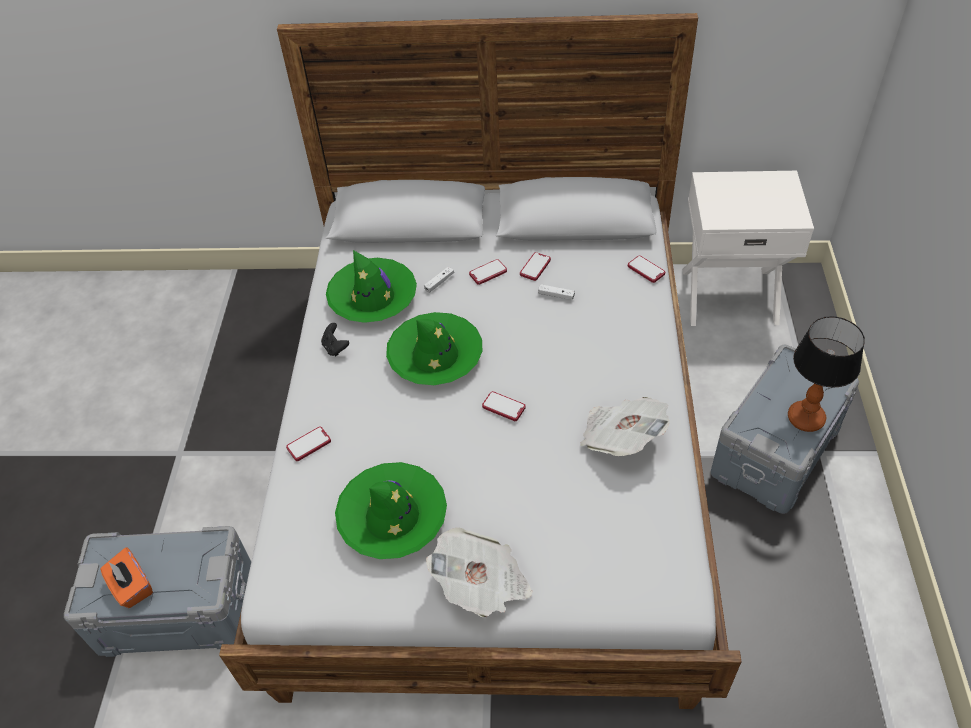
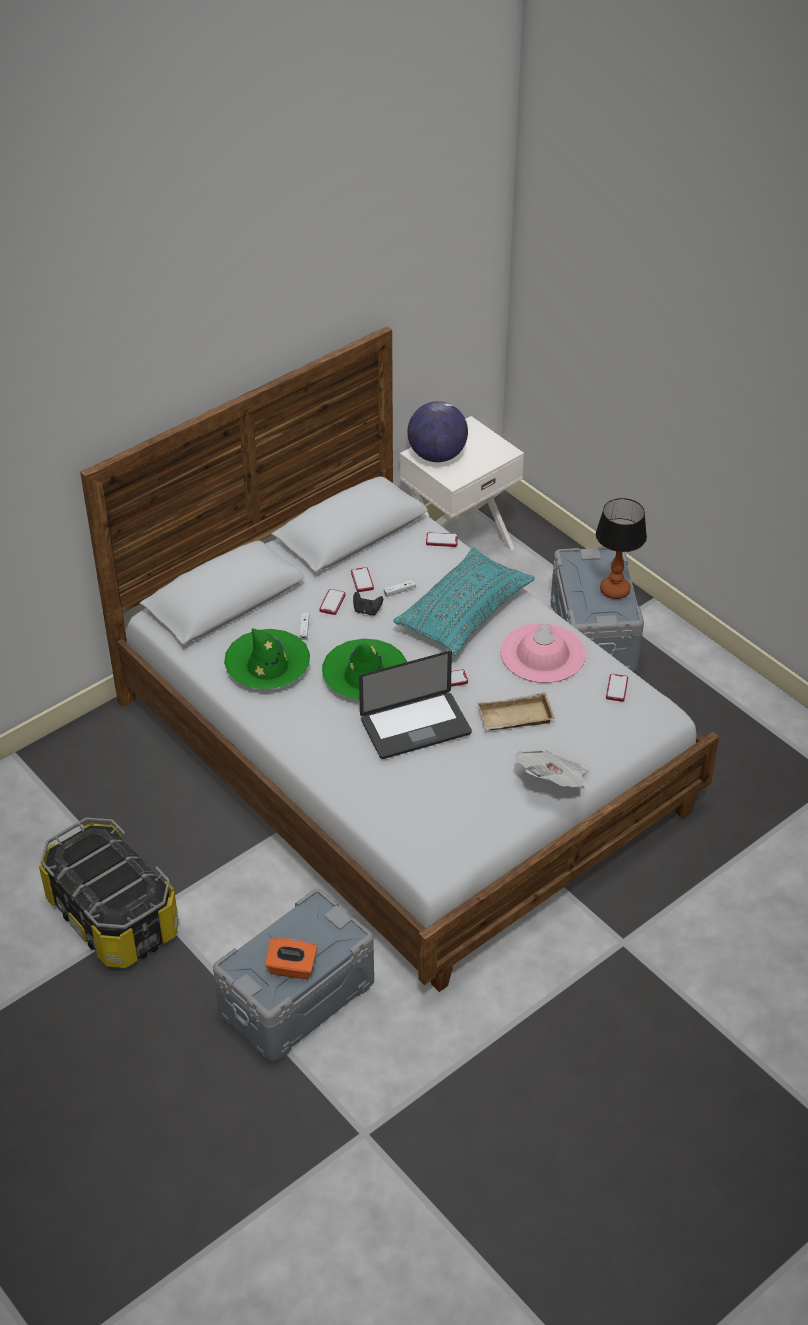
camera: 45 degrees left, 5 degrees down
phone [286,427,331,461] -> phone moved to [606,674,628,702]
black game controller [321,323,349,356] -> black game controller moved to [353,591,383,615]
green hat [335,462,447,559] -> none
newspaper [580,397,669,456] -> pink hat [500,623,586,683]
none -> storage box [39,818,179,968]
none -> laptop [359,651,472,759]
none -> turquoise pillow [393,547,535,655]
none -> globe [407,401,468,462]
none -> beige tray [478,692,555,730]

